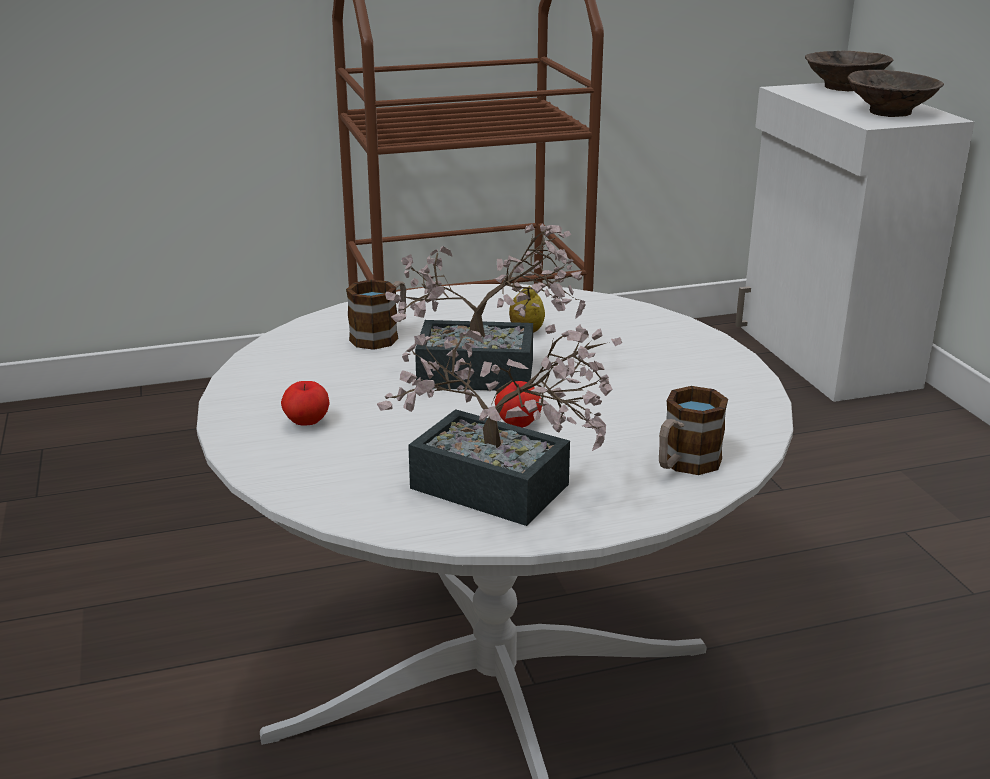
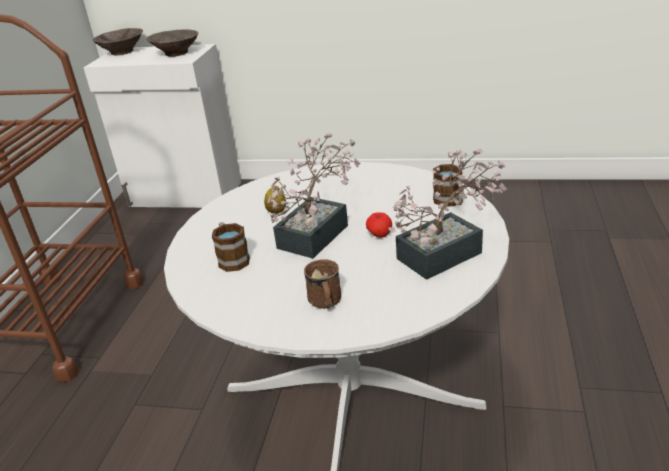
camera: 60 degrees left, 5 degrees up
apple [281,381,329,426] -> brown mug [304,259,341,309]

